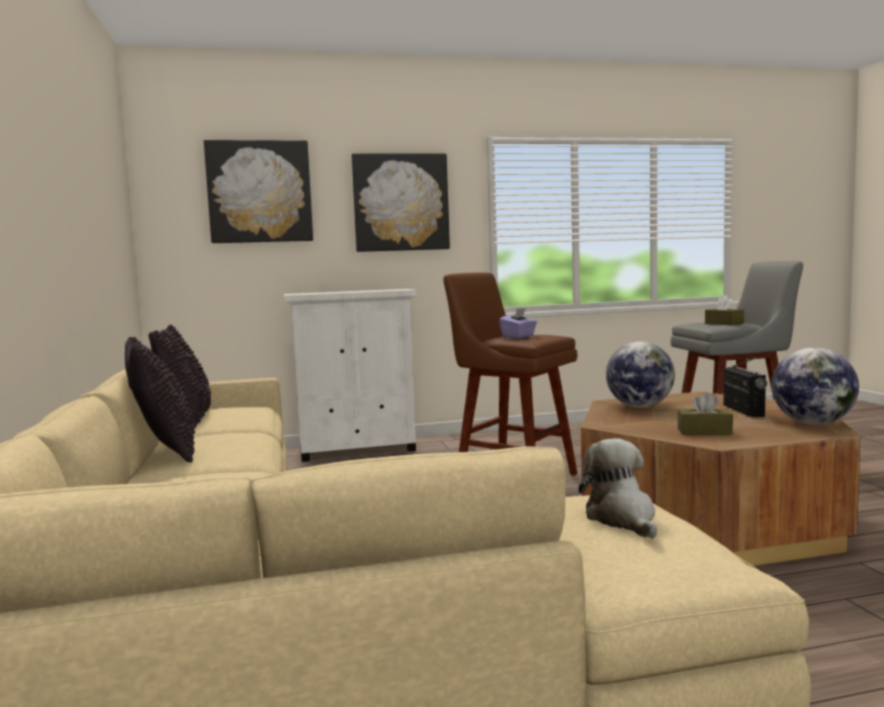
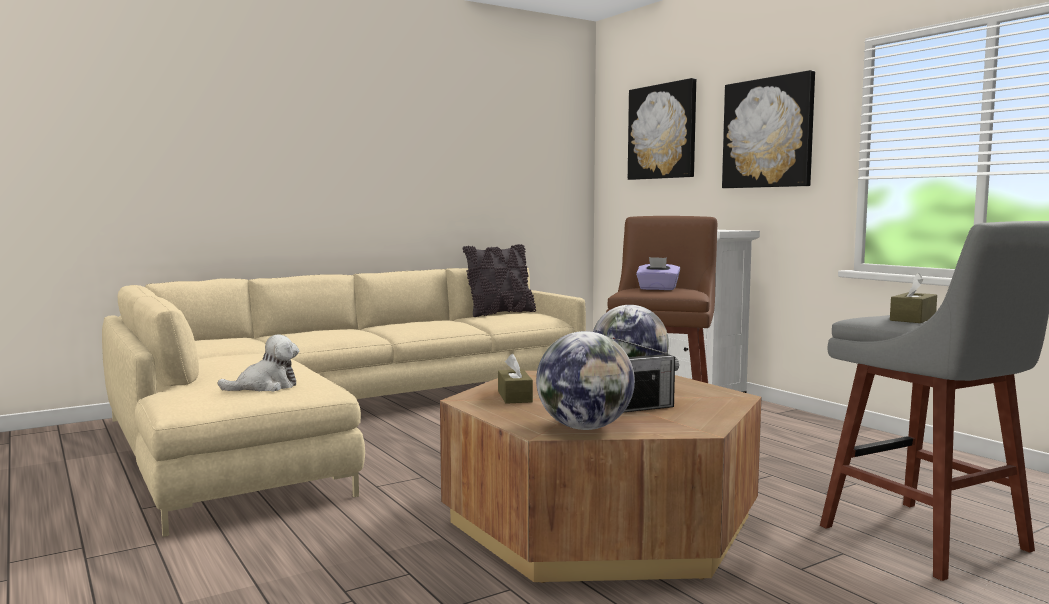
camera: 70 degrees right, 0 degrees up
black pillow [125,337,195,463] -> none

